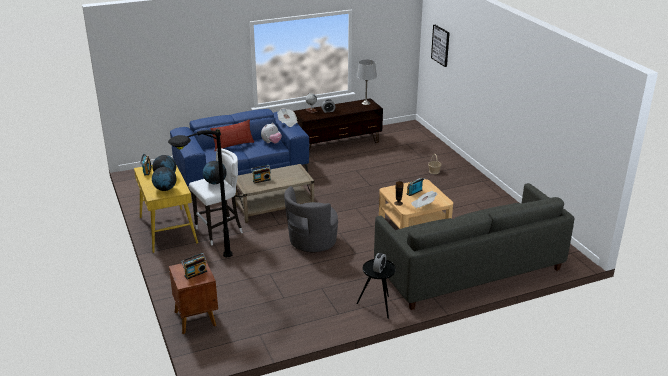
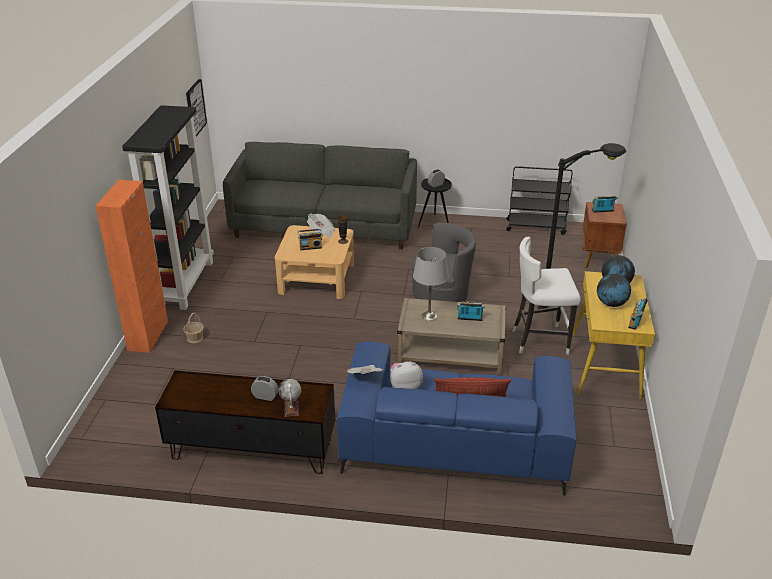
camera: 150 degrees left, 5 degrees up
globe [203,161,227,184] -> none
grey table lamp [356,60,377,105] -> grey table lamp moved to [413,247,449,321]
picture [431,25,450,67] -> picture moved to [186,79,207,137]
none -> orange cabinet [96,180,168,353]
none -> black bookcase [122,105,214,310]
none -> black cart [506,166,573,235]

